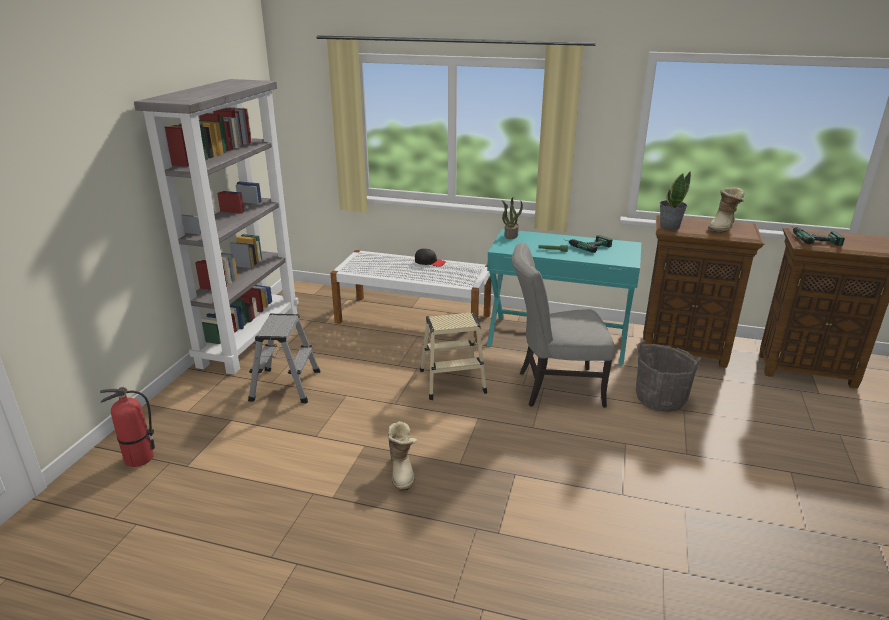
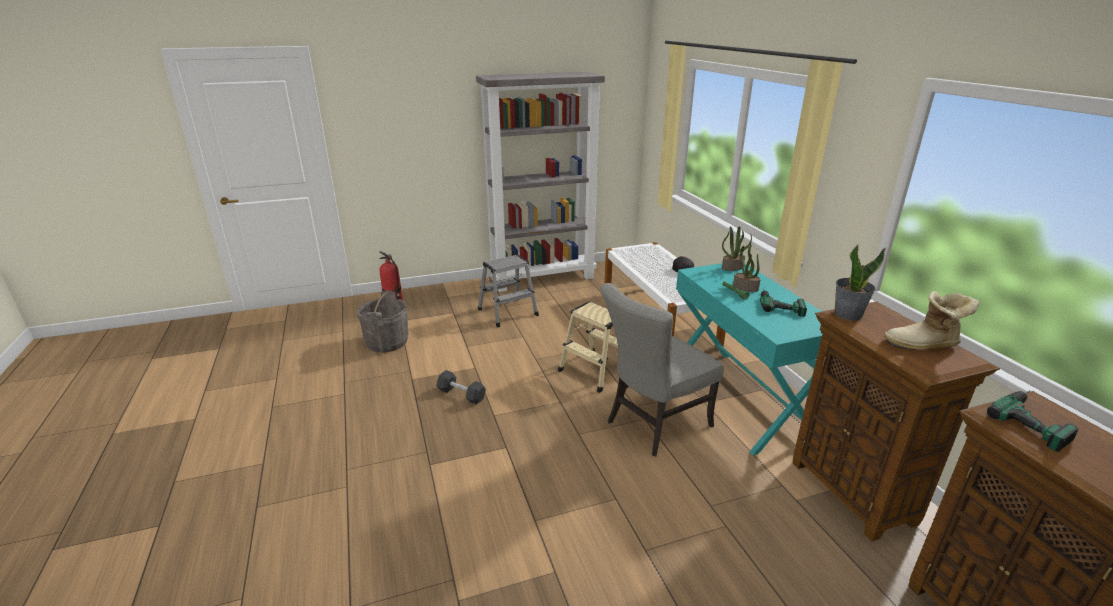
camera: 55 degrees right, 0 degrees up
boot [388,421,417,491] -> black dumbbell [436,370,486,405]
grey chair [512,243,615,408] -> grey chair turned 90 degrees counterclockwise [600,283,724,456]
grey bucket [636,341,701,412] -> grey bucket moved to [357,290,408,353]
none -> potted plant [733,245,761,292]

